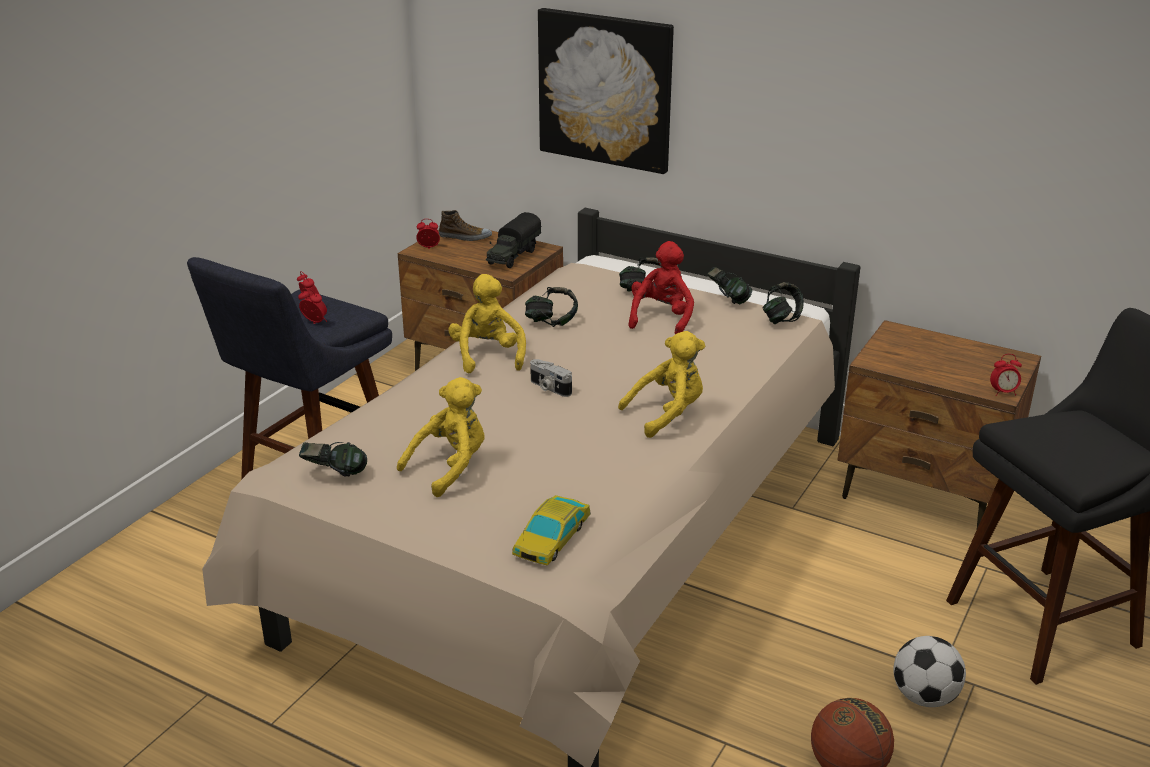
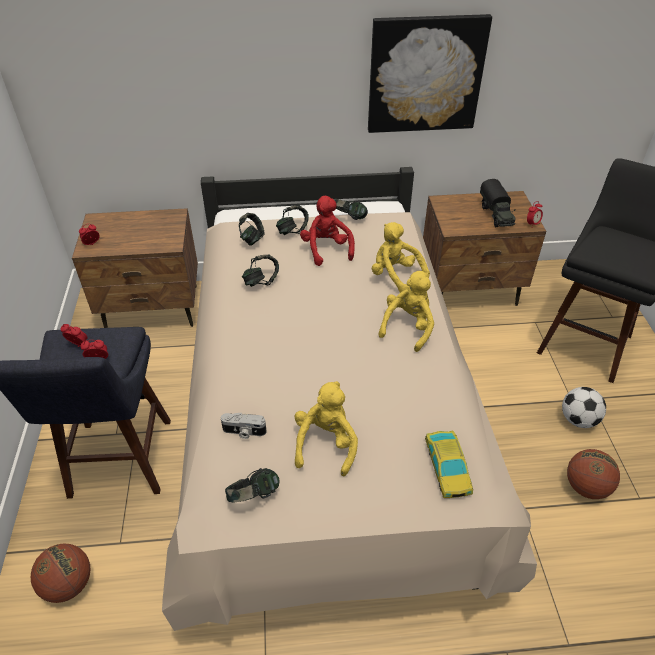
camera: 35 degrees left, 15 degrees up
shoe [439,210,492,241] -> none
yellow plush toy [448,274,526,373] -> yellow plush toy moved to [372,222,430,293]
toy truck [486,212,541,268] -> toy truck moved to [480,179,516,227]
camera [530,359,572,397] -> camera moved to [221,412,267,439]
picture [538,8,674,174] -> picture moved to [368,14,492,133]
headphones [762,282,804,324] -> headphones moved to [239,213,265,246]
none -> basketball [31,544,90,603]

